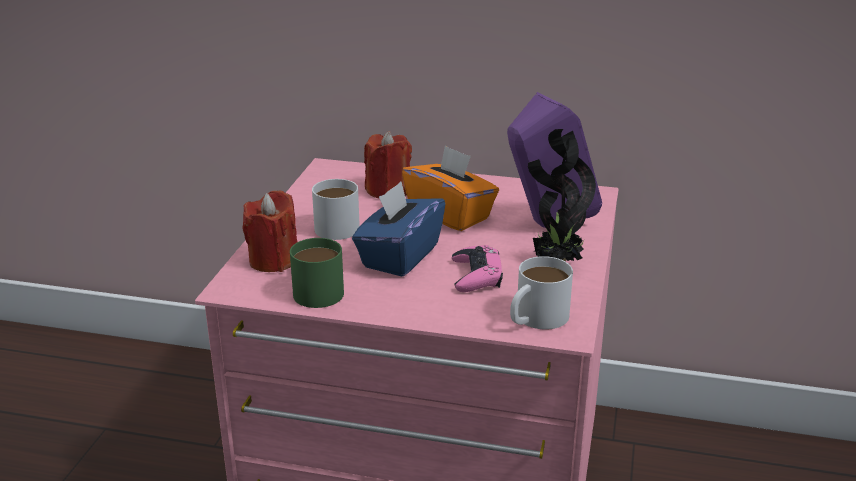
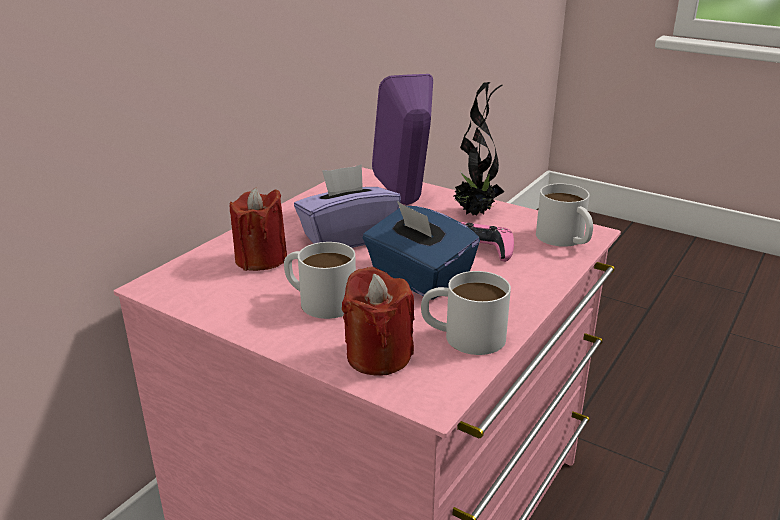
camera: 70 degrees left, 0 degrees up
green mug [290,238,344,308] -> white mug [421,271,511,355]
orange tissue box [402,145,499,231] -> purple tissue box [294,164,401,248]

